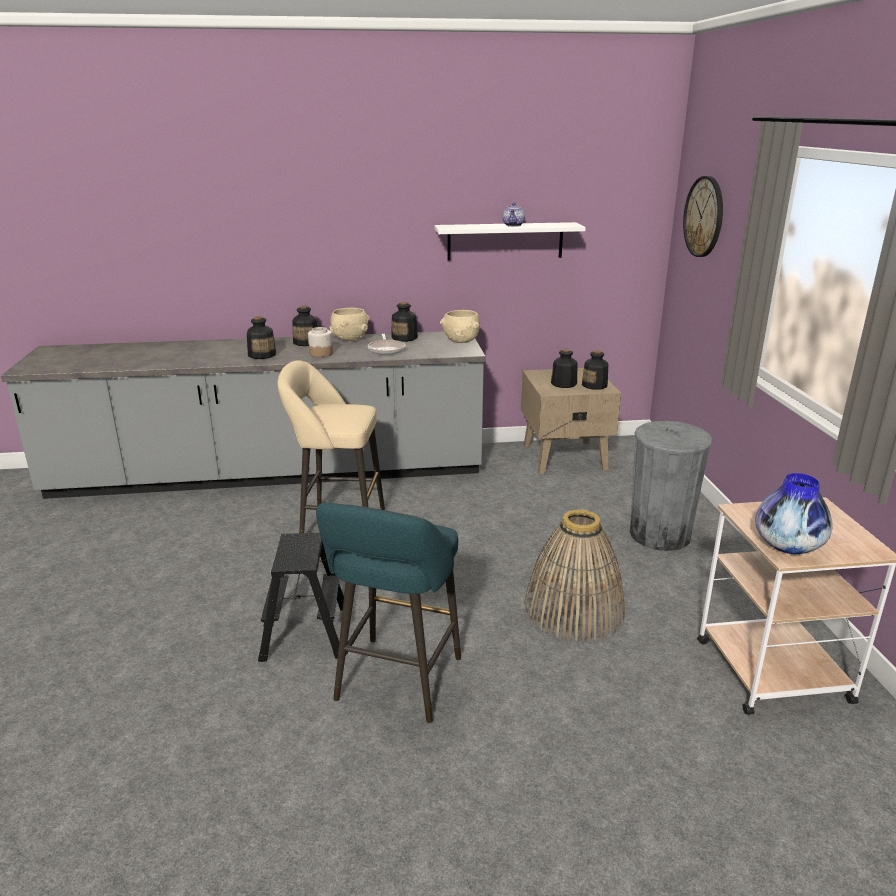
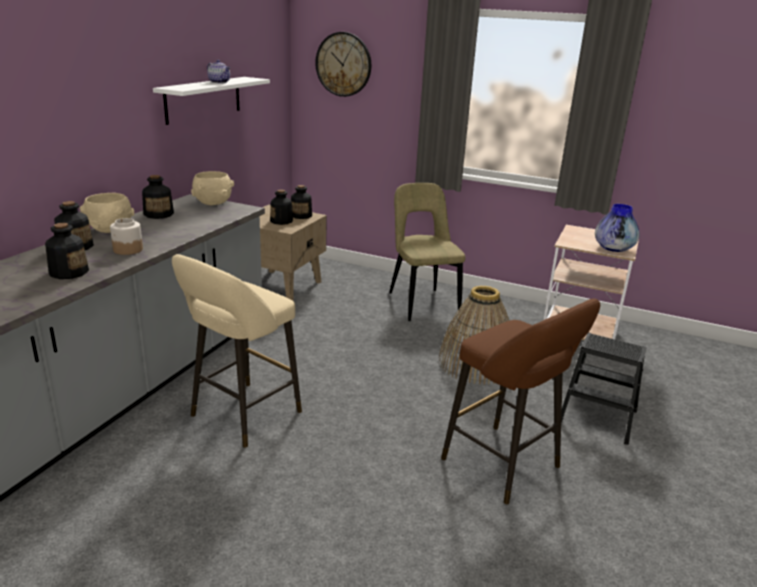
camera: 60 degrees left, 0 degrees up
black step ladder [258,533,344,662] -> black step ladder moved to [561,332,647,445]
turquoise stool [316,503,461,723] -> brown stool [441,299,600,504]
frying pan [368,334,406,355] -> none
grey trash can [630,421,713,551] -> beige chair [389,183,465,321]

